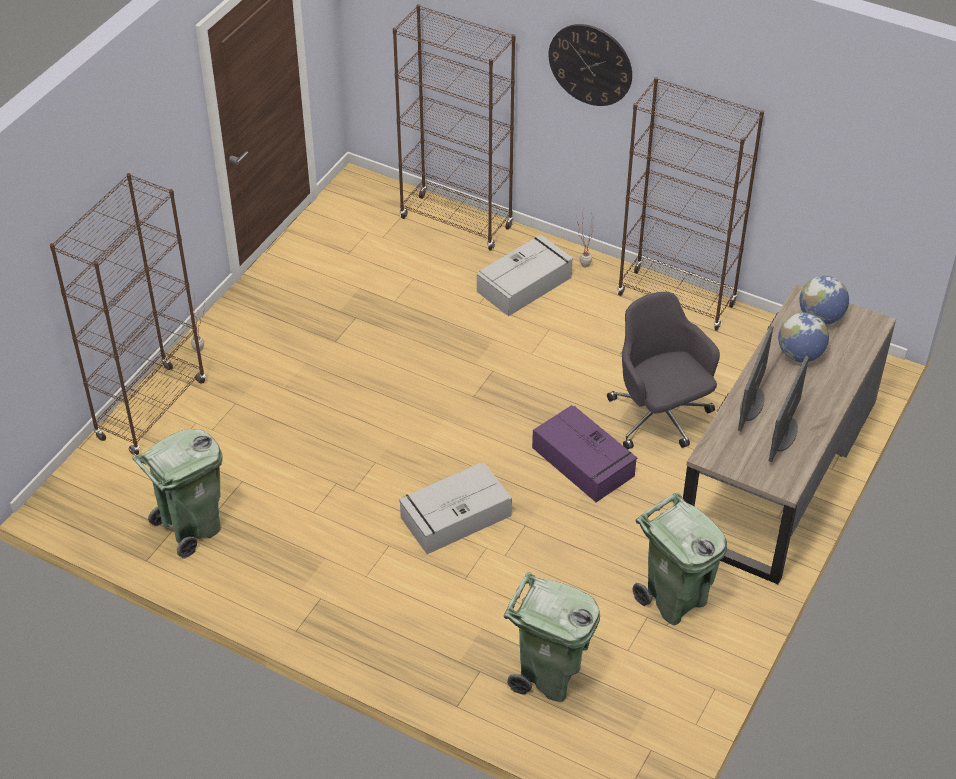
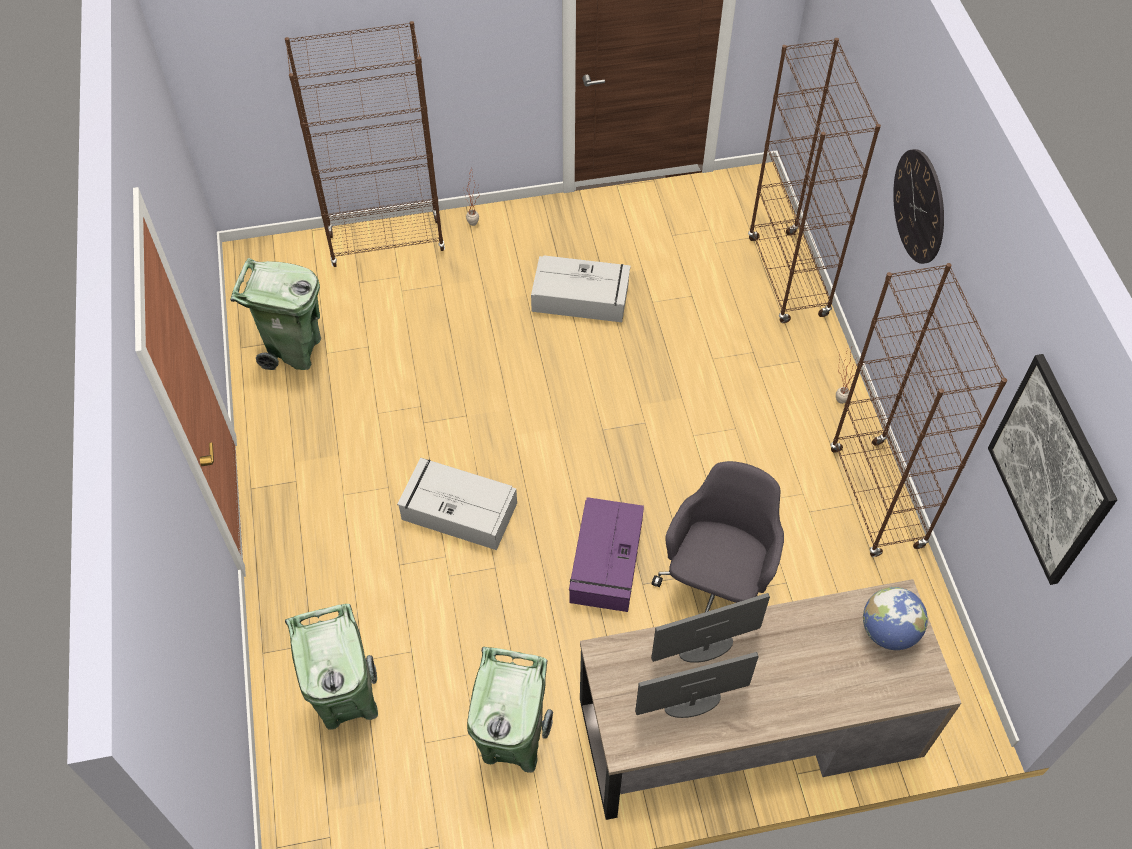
camera: 50 degrees right, 10 degrees up
grey storage box [477,234,573,316] -> grey storage box moved to [531,255,631,322]
globe [778,312,829,362] -> none
none -> picture [988,354,1117,585]

